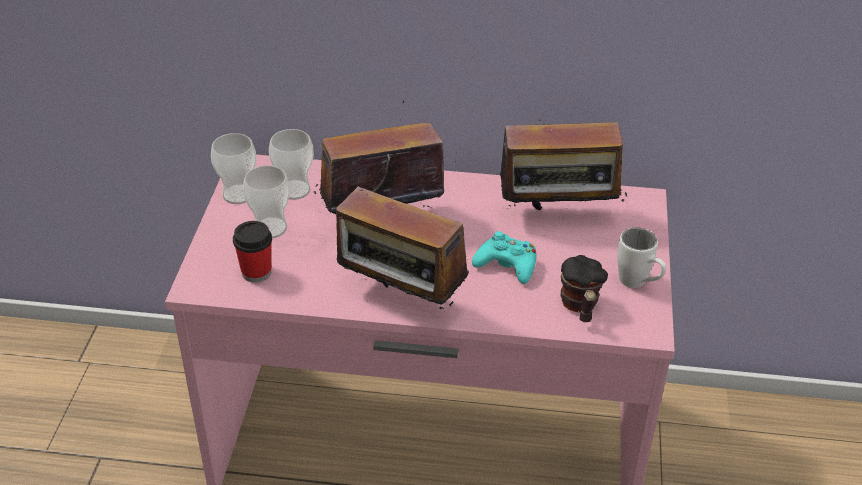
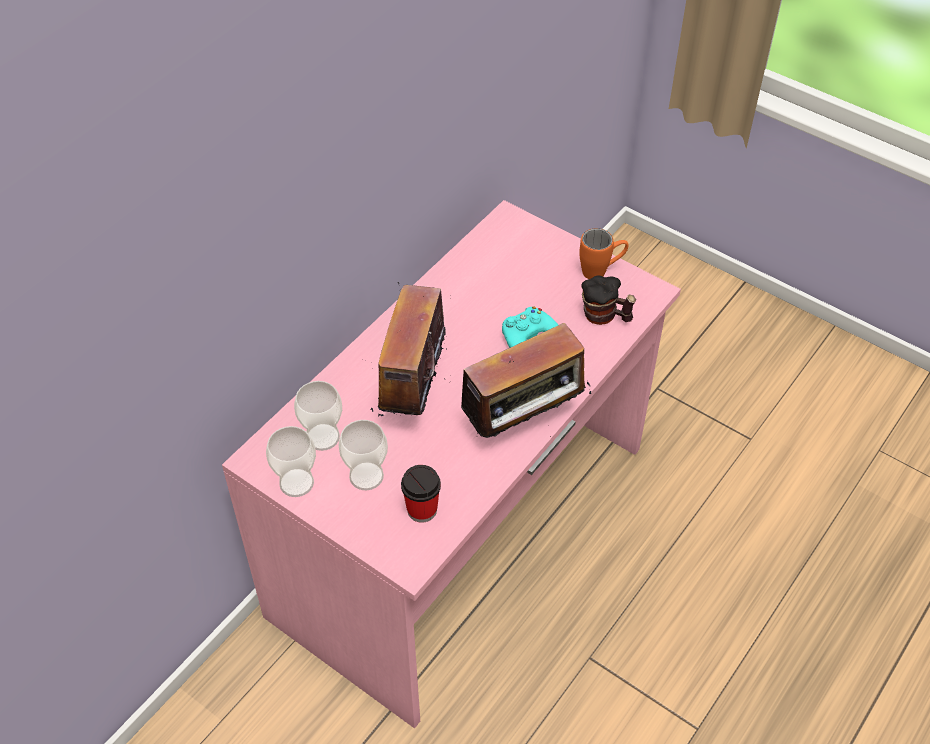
camera: 60 degrees left, 10 degrees up
radio [492,120,627,216] -> none
white mug [617,227,666,288] -> orange mug [579,228,629,279]

